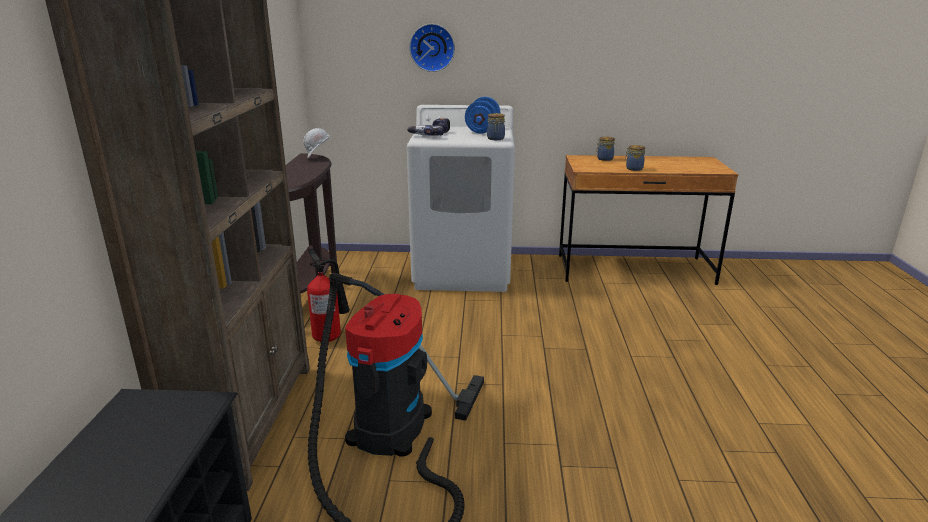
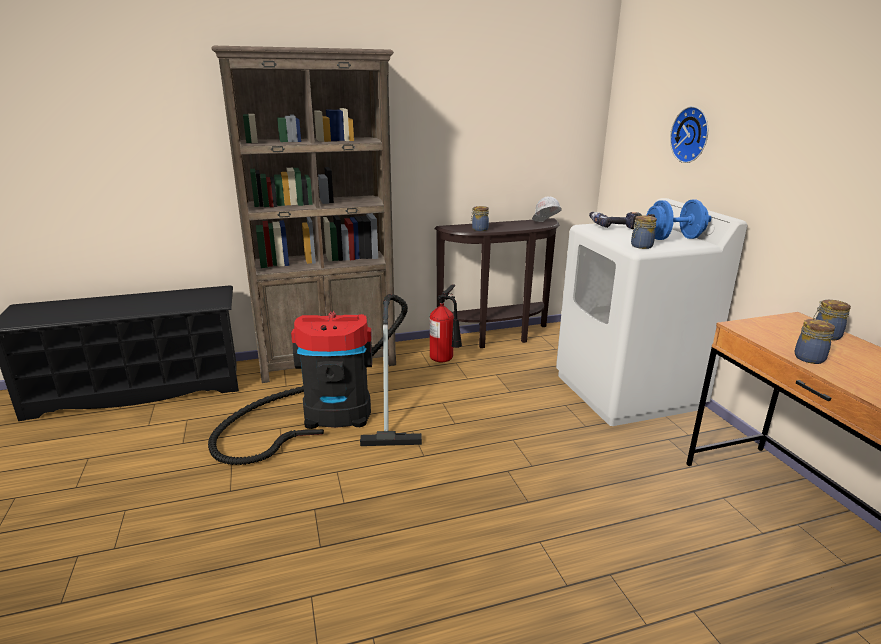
camera: 70 degrees right, 0 degrees up
none -> jar [471,206,489,231]

